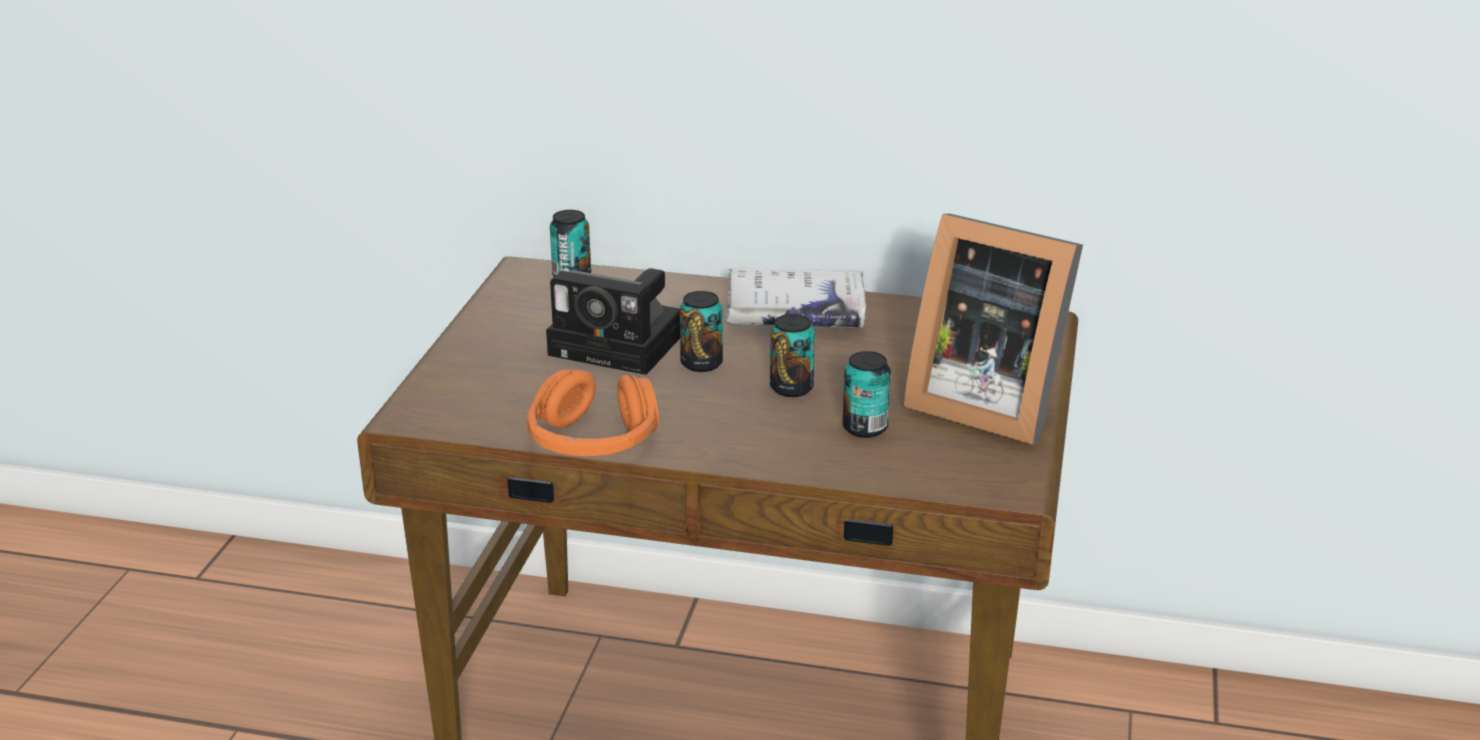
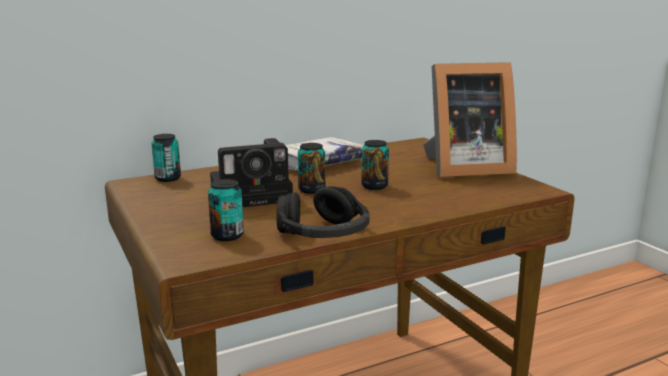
camera: 40 degrees left, 10 degrees down
orange headphones [527,369,659,456] -> black headphones [276,186,370,238]
can [843,351,891,438] -> can moved to [208,179,244,241]

